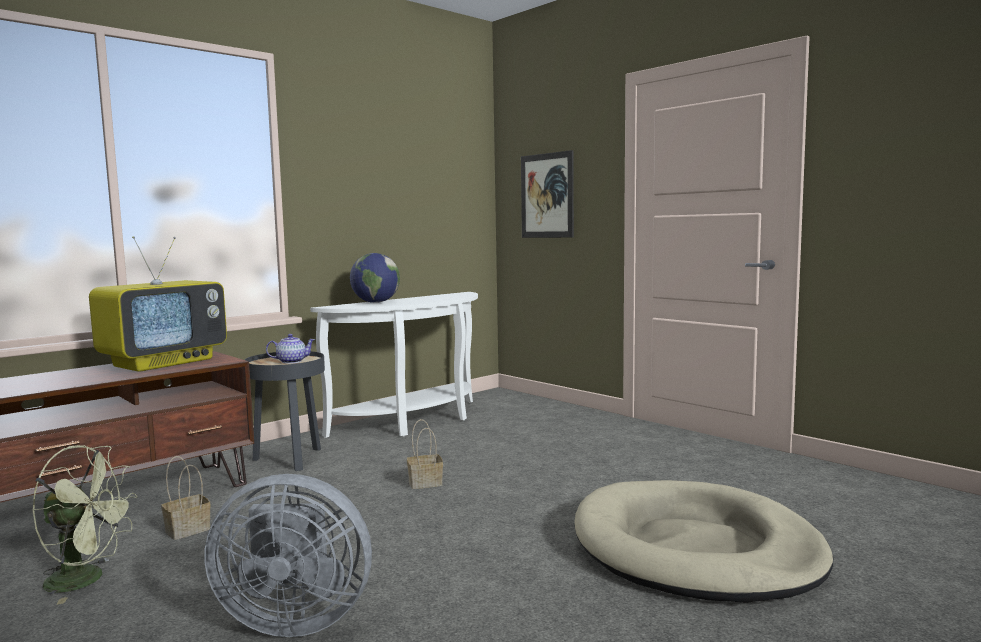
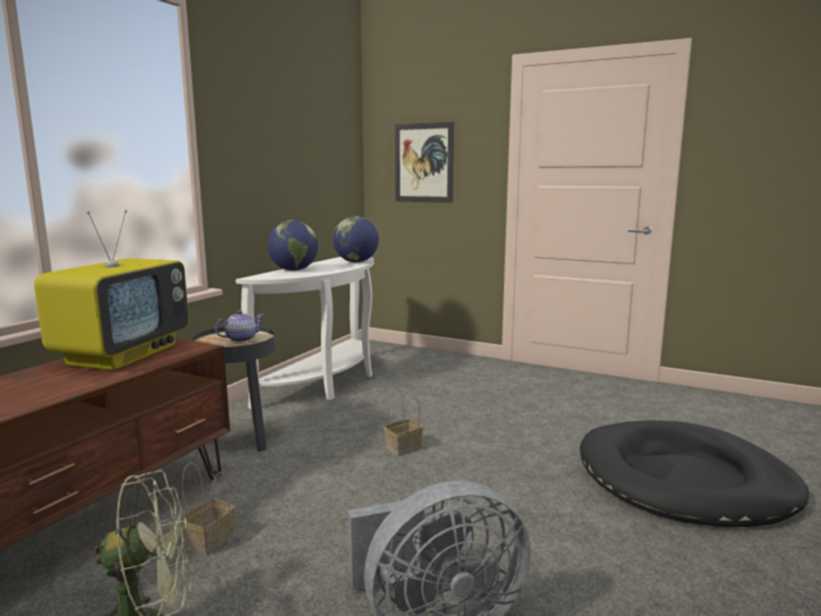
camera: 20 degrees left, 5 degrees up
beige dog bed [574,480,833,603] -> black dog bed [580,420,809,527]
none -> globe [333,216,379,263]

